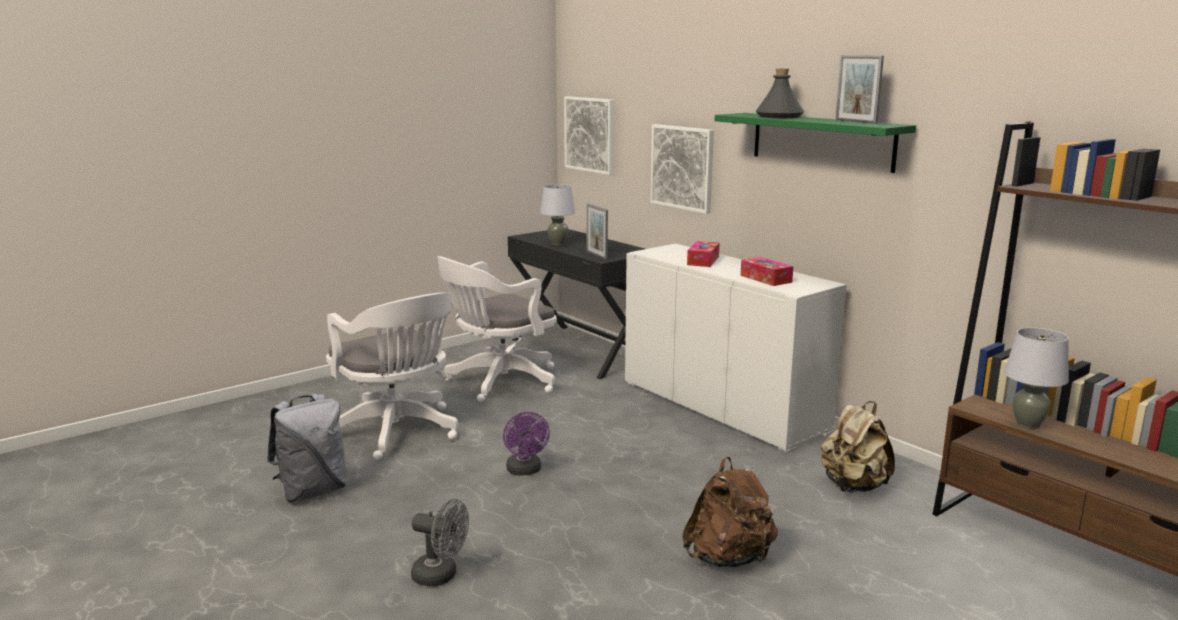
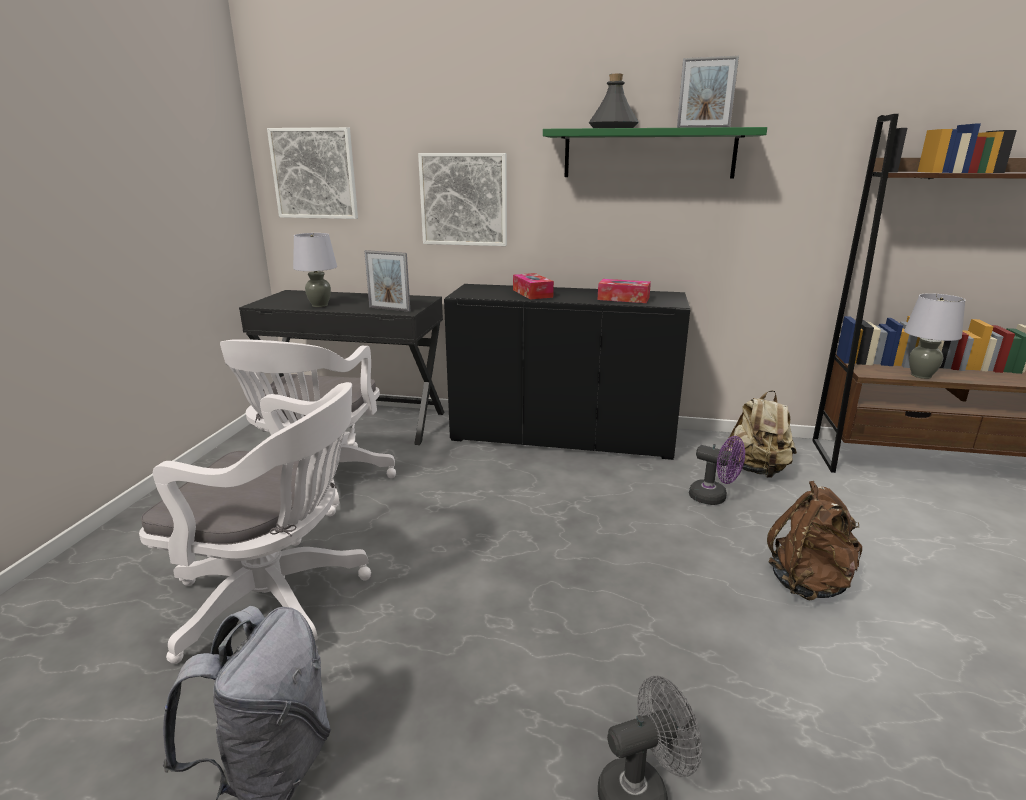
camera: 40 degrees left, 5 degrees up
purple fan [503,412,550,476] -> purple fan moved to [689,436,745,505]
white cabinet [625,244,847,453] -> black cabinet [444,284,690,460]

